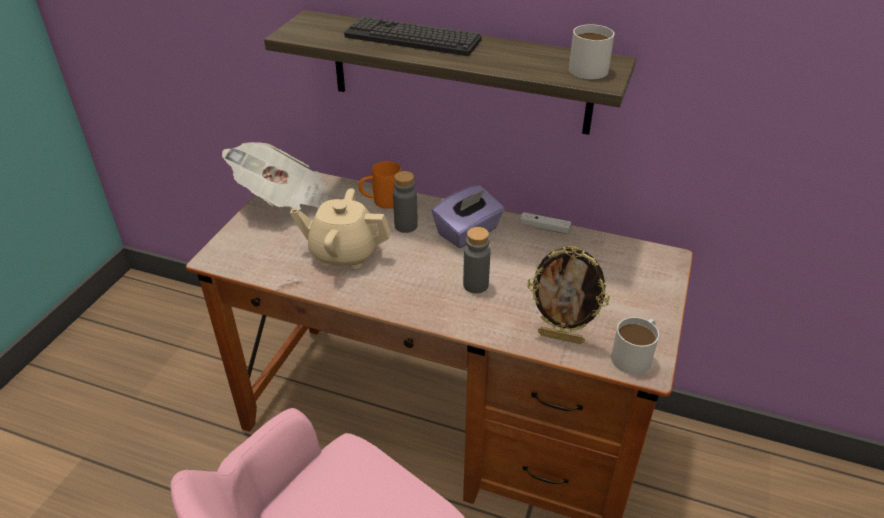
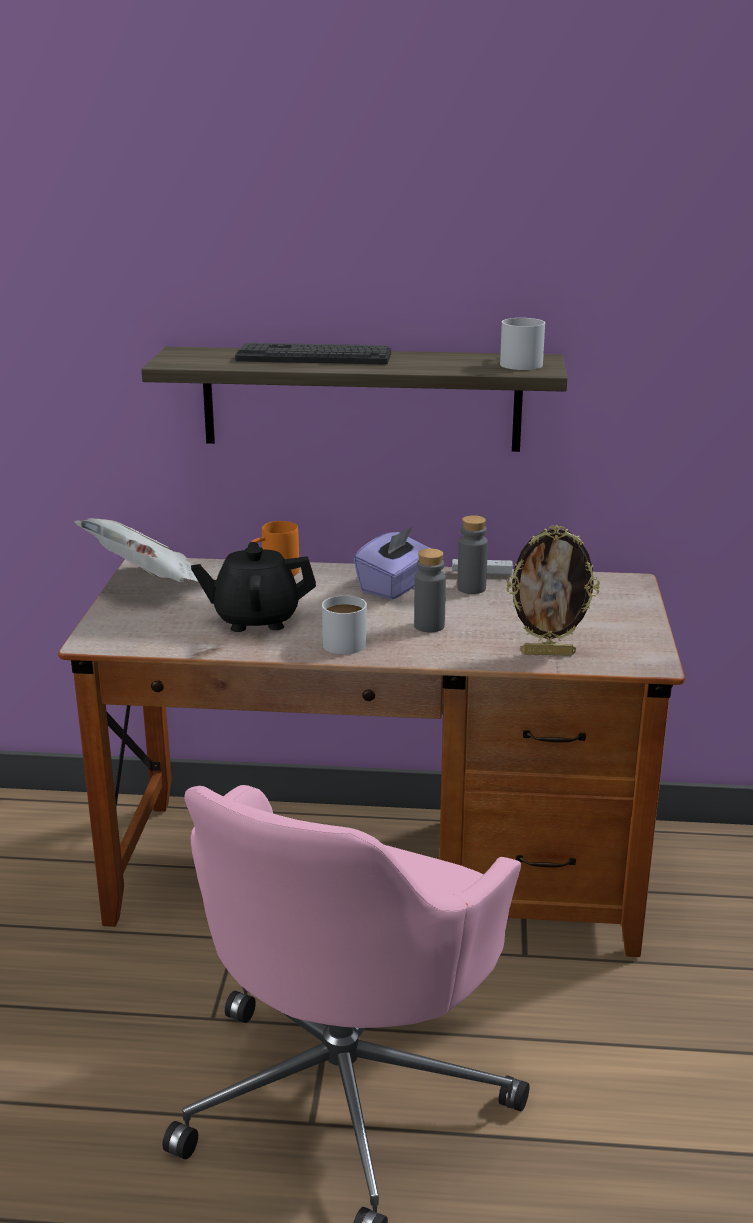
camera: 15 degrees left, 15 degrees down
beige teapot [290,188,391,269] -> black teapot [191,542,316,632]
grey bottle [393,171,418,233] -> grey bottle moved to [457,515,488,594]
white mug [611,317,659,375] -> white mug moved to [322,595,367,654]

